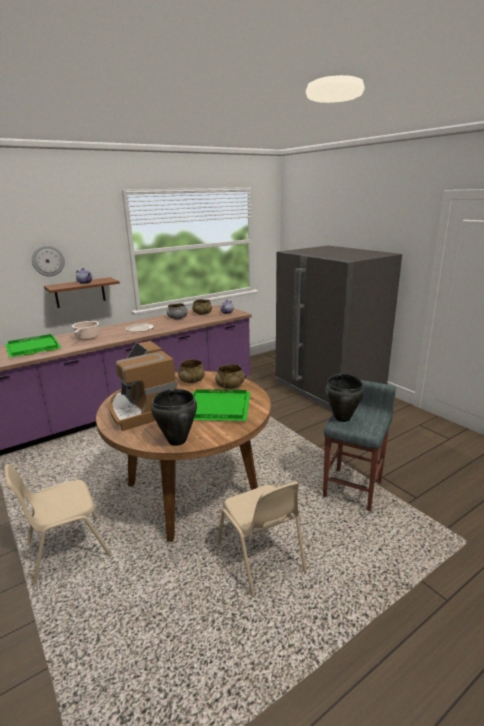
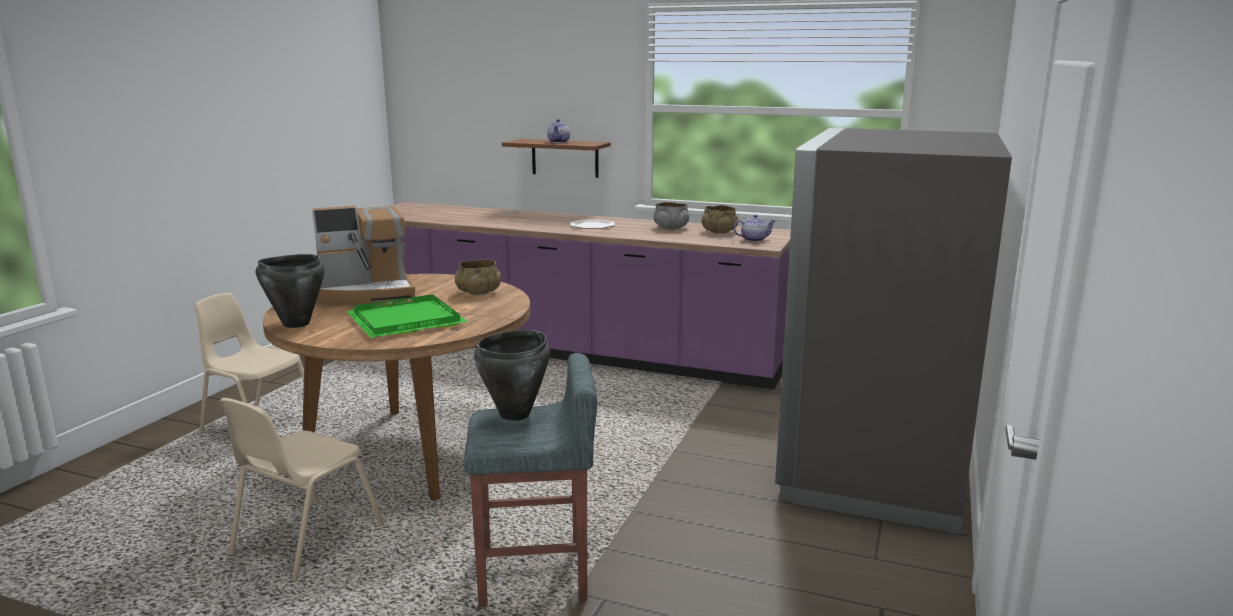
camera: 55 degrees right, 5 degrees down
green tray [5,334,62,358] -> none
wall clock [32,245,65,276] -> none
cooking pot [72,321,99,340] -> none
coffee machine [109,341,177,431] -> coffee machine turned 135 degrees counterclockwise [312,206,415,305]
beige bowl [215,364,245,389] -> none

